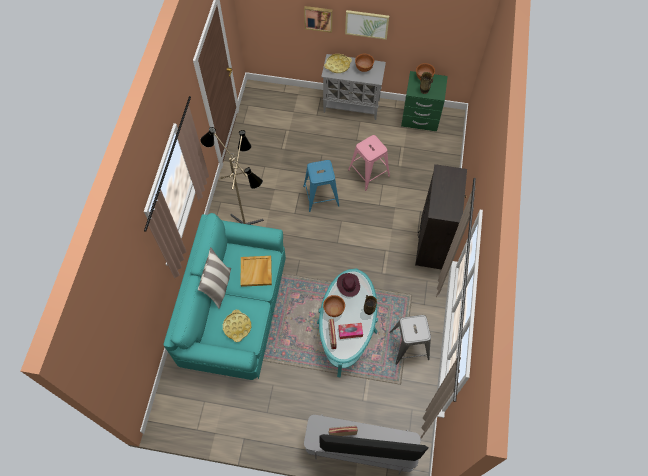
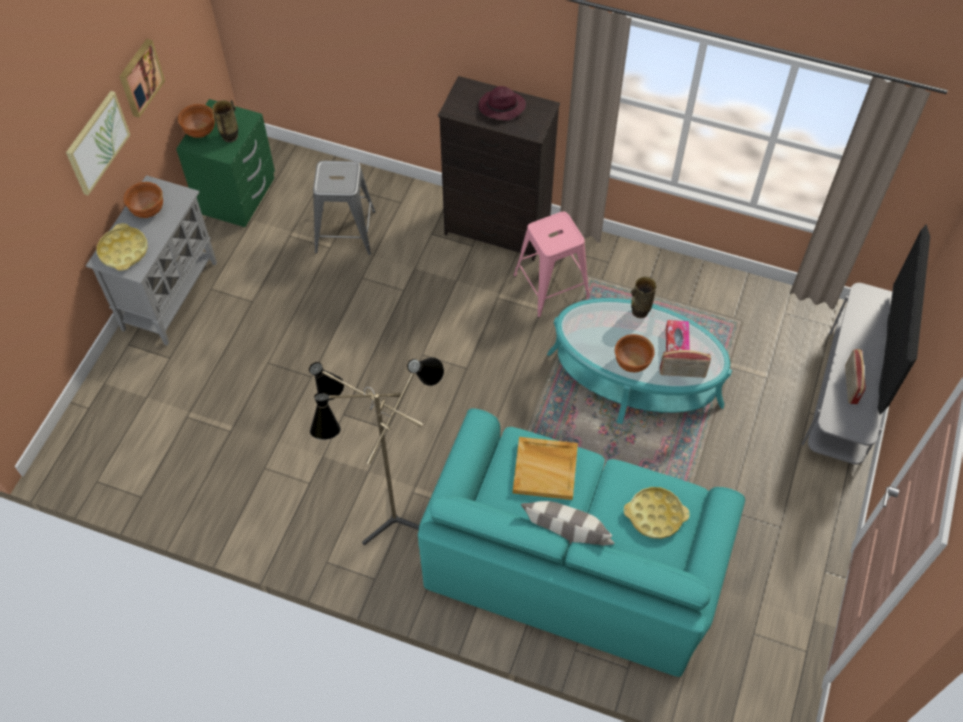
camera: 80 degrees left, 5 degrees down
blue stool [303,160,339,212] -> none
picture [304,6,333,33] -> picture moved to [119,39,165,118]
purple hat [337,273,360,297] -> purple hat moved to [479,86,526,121]
pink stool [348,135,390,191] -> pink stool moved to [513,212,590,317]
grey stool [389,315,431,365] -> grey stool moved to [313,161,376,255]

